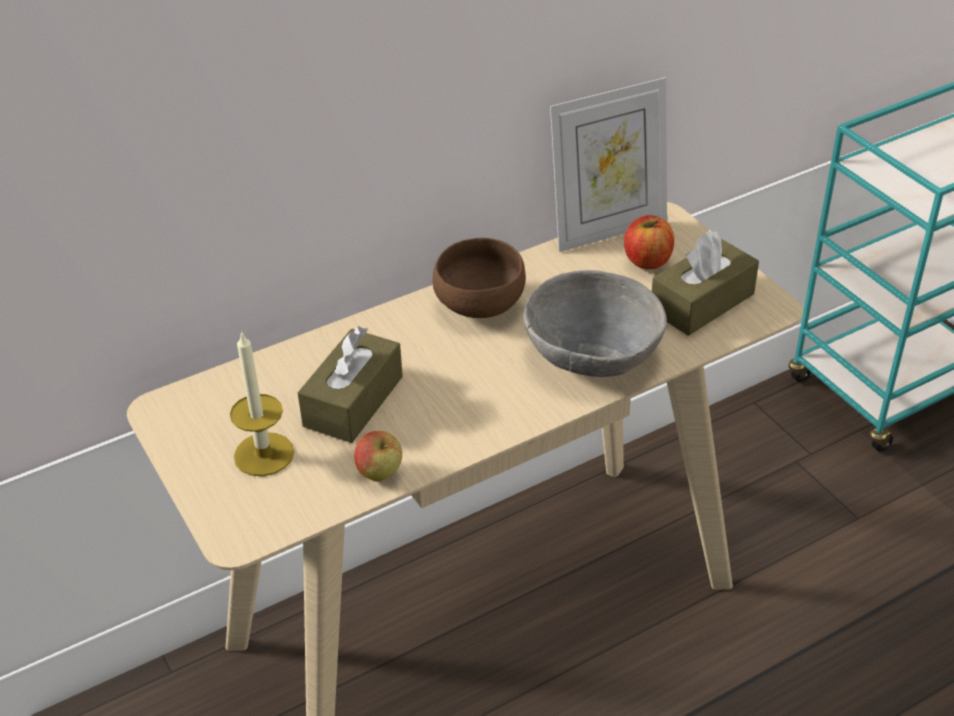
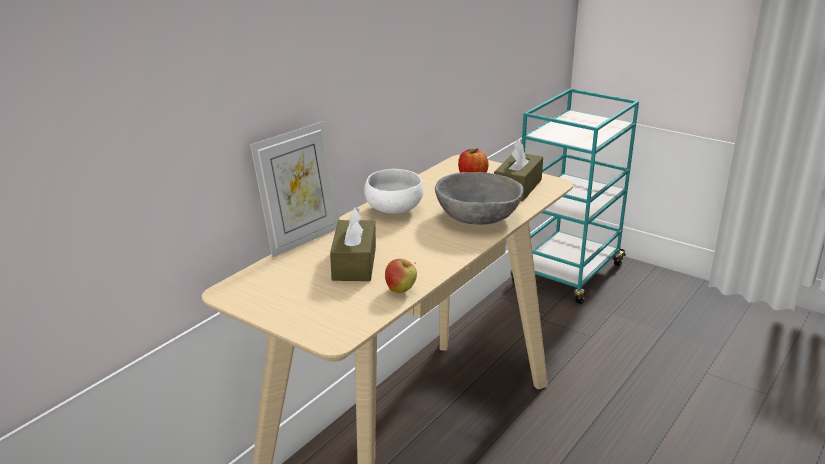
camera: 25 degrees left, 15 degrees down
candle [230,331,294,476] -> none
brown bowl [433,238,526,318] -> white bowl [364,169,423,214]
picture frame [550,78,667,252] -> picture frame moved to [250,121,340,257]

